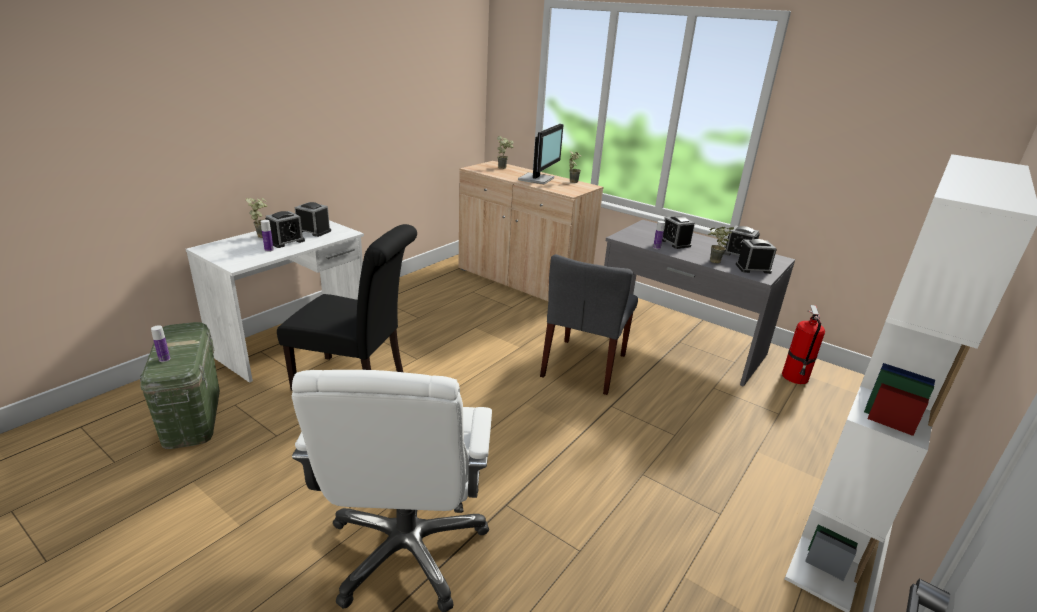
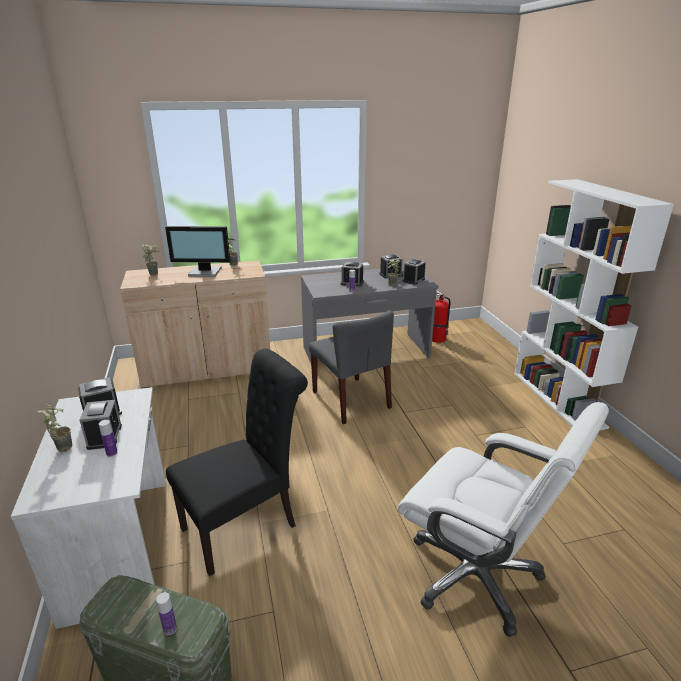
camera: 50 degrees left, 0 degrees up
monitor [518,124,564,184] -> monitor turned 120 degrees clockwise [165,226,230,277]

